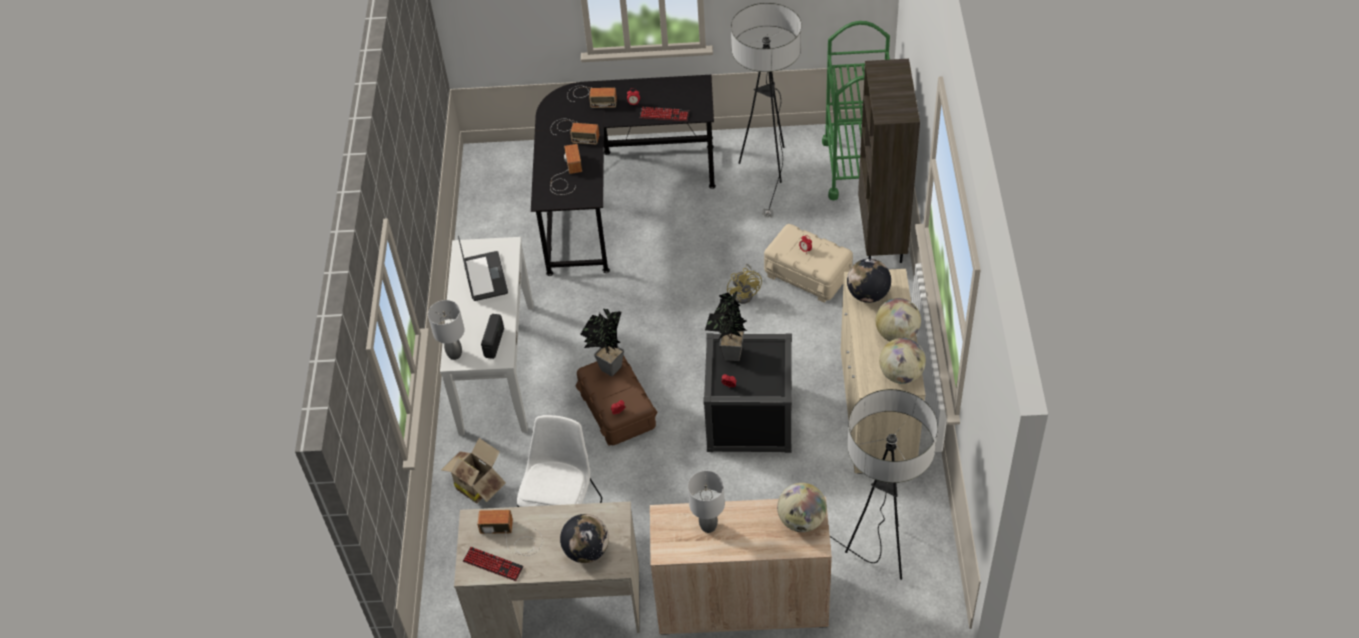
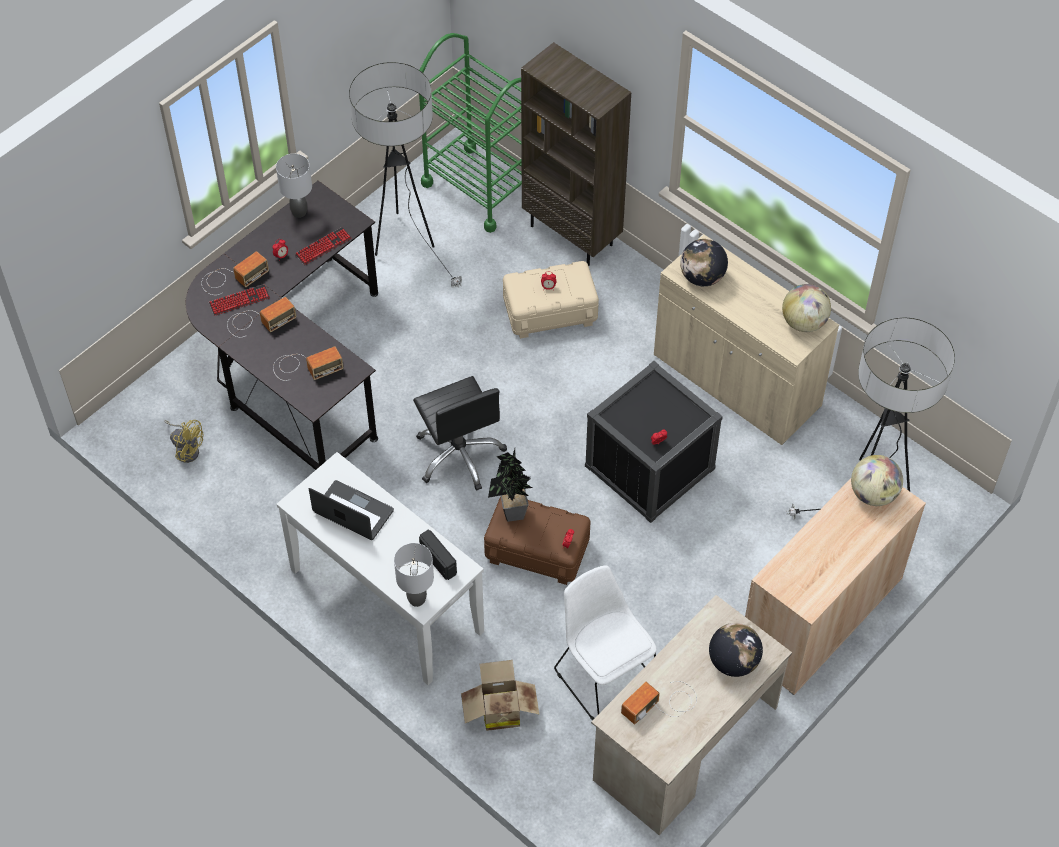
camera: 50 degrees left, 5 degrees up
keyboard [463,547,524,581] -> keyboard moved to [209,285,270,316]
radio [550,144,582,195] -> radio turned 120 degrees clockwise [273,347,344,381]
grey table lamp [688,471,725,533] -> grey table lamp moved to [276,154,312,218]
potted plant [705,290,747,361] -> none
yellow fan [727,264,762,304] -> yellow fan moved to [164,420,203,463]
globe [876,298,921,341] -> none
none -> black office chair [413,376,507,491]

